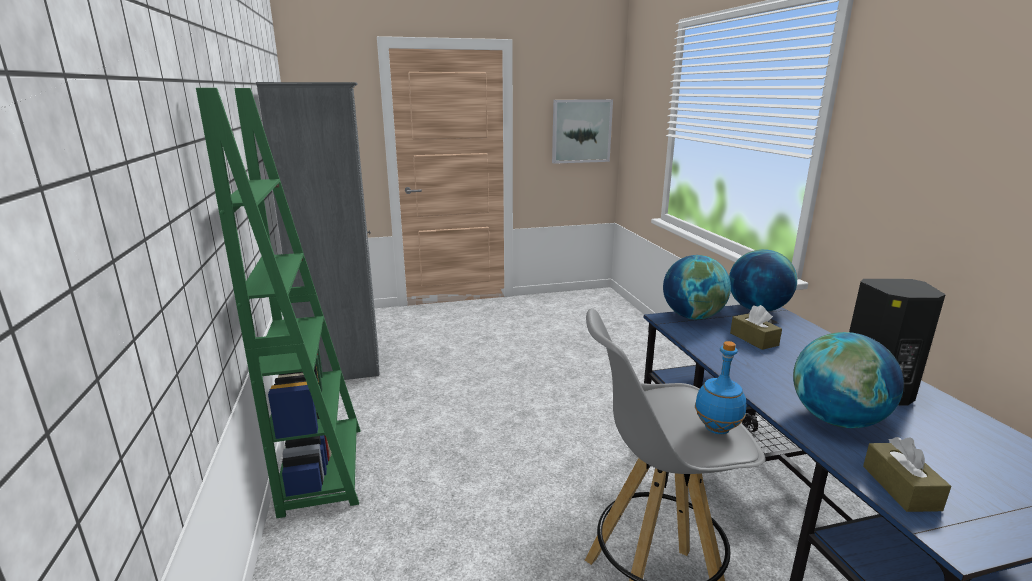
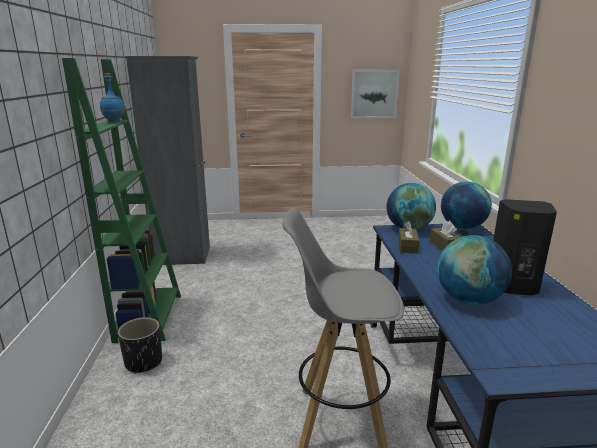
camera: 10 degrees right, 0 degrees up
blue bottle [695,341,746,434] -> blue bottle moved to [100,73,125,122]
brown tissue box [863,437,951,512] -> brown tissue box moved to [398,221,419,254]
none -> black planter [118,317,162,374]

